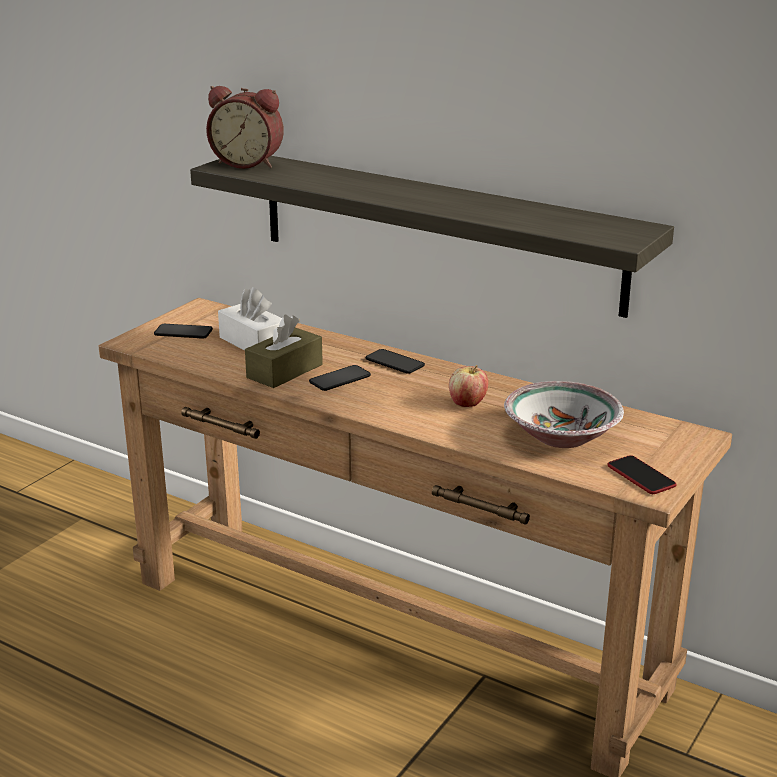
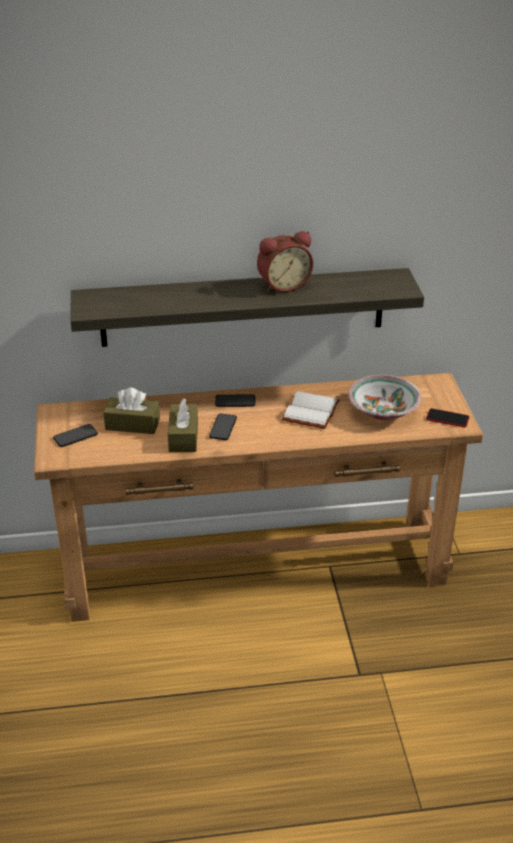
camera: 40 degrees left, 10 degrees up
alarm clock [206,86,284,169] -> alarm clock moved to [257,231,313,292]
white tissue box [218,287,282,350] -> brown tissue box [103,388,160,434]
apple [449,365,488,407] -> white book [282,391,340,429]

